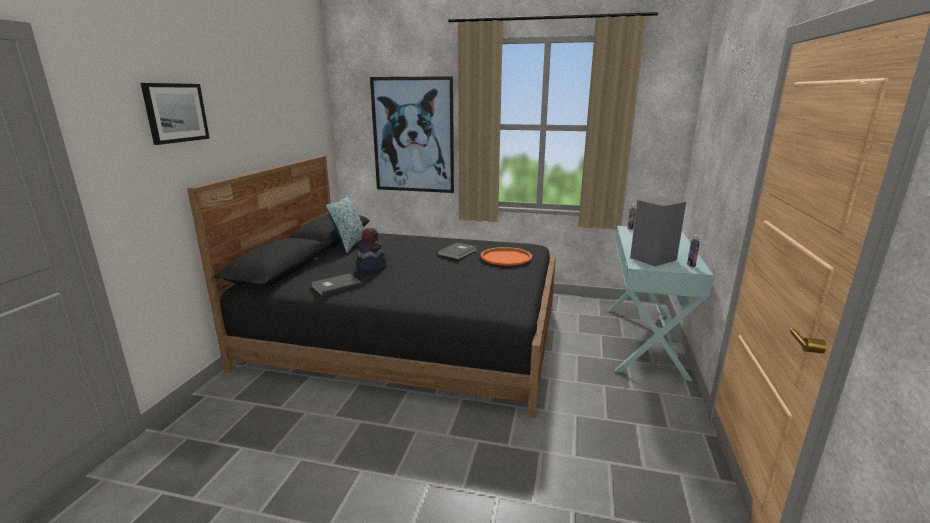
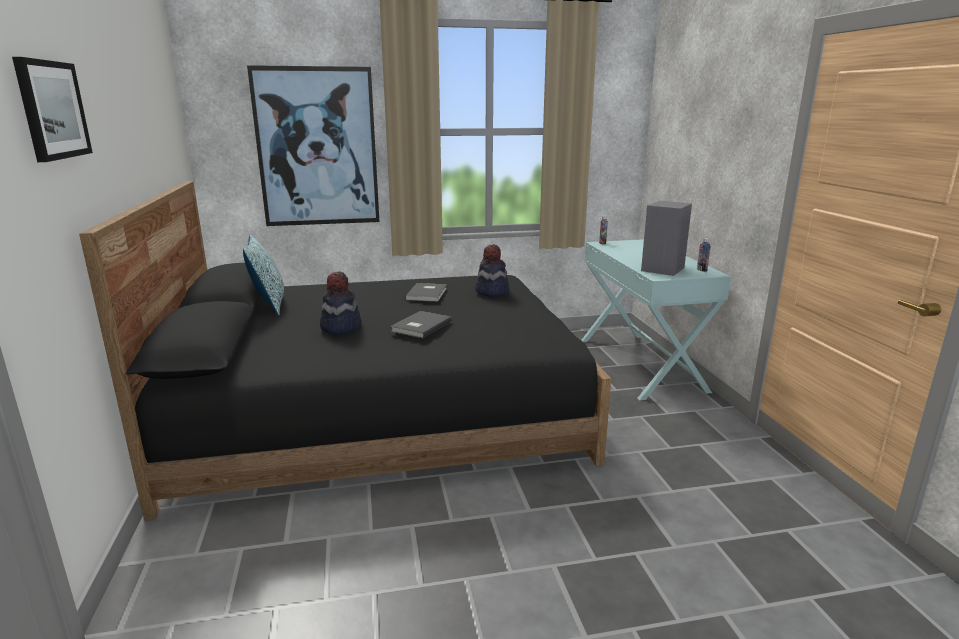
camera: 25 degrees left, 0 degrees up
grey book [311,274,362,296] -> grey book moved to [390,311,452,338]
orange tray [481,247,532,266] -> hat [475,244,509,297]

